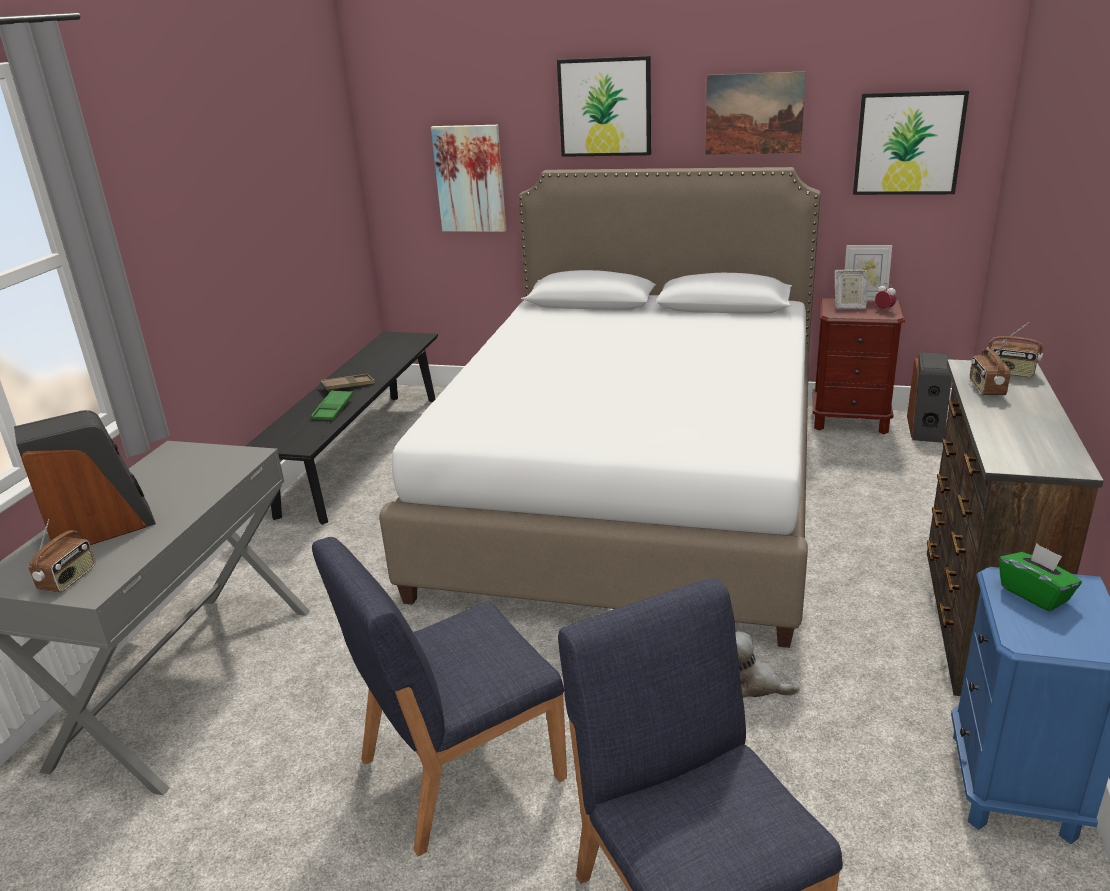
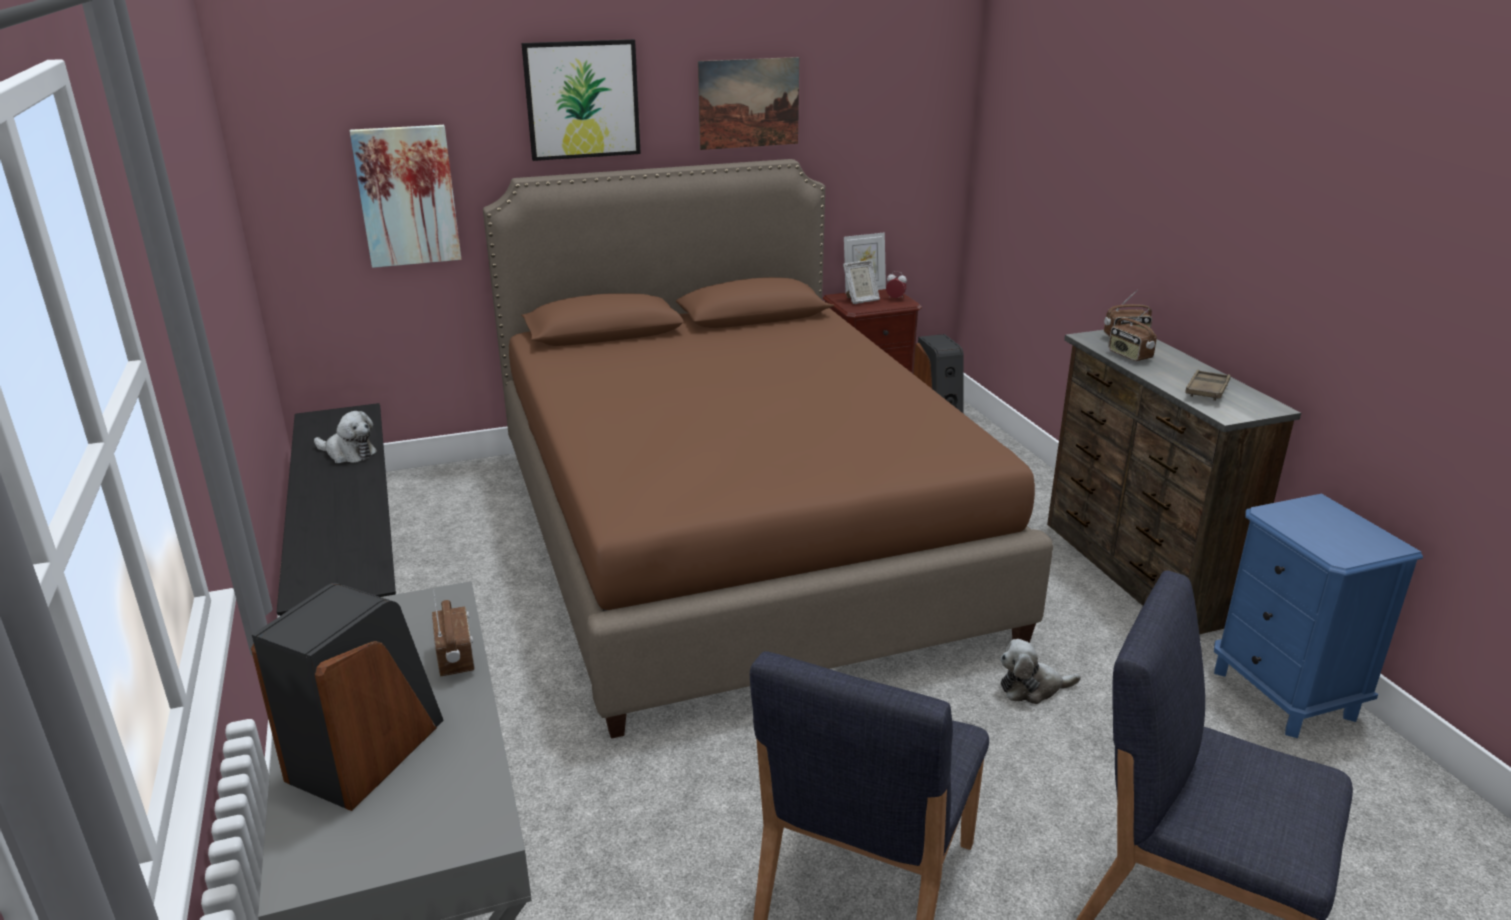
camera: 35 degrees left, 0 degrees up
radio [28,519,95,592] -> radio moved to [432,590,475,676]
green tray [311,390,353,420] -> none
brown tray [320,374,375,391] -> brown tray moved to [1185,370,1231,401]
white bed [379,167,821,648] -> brown bed [483,159,1053,739]
picture [853,90,969,195] -> none
green tissue box [999,543,1082,612] -> none
none -> plush toy [314,411,377,463]

